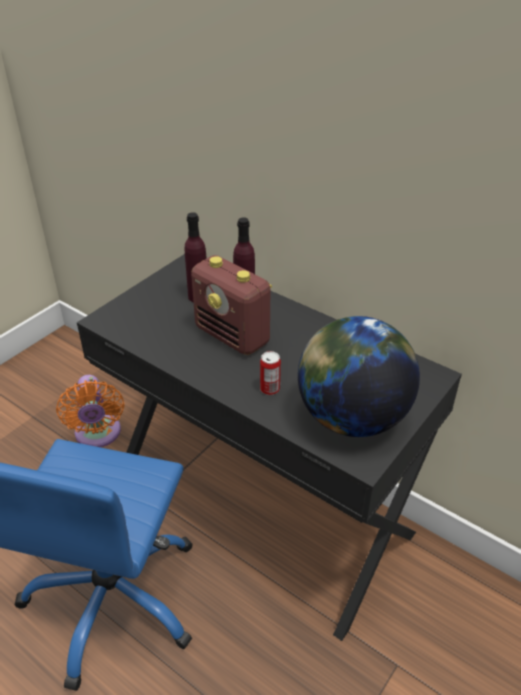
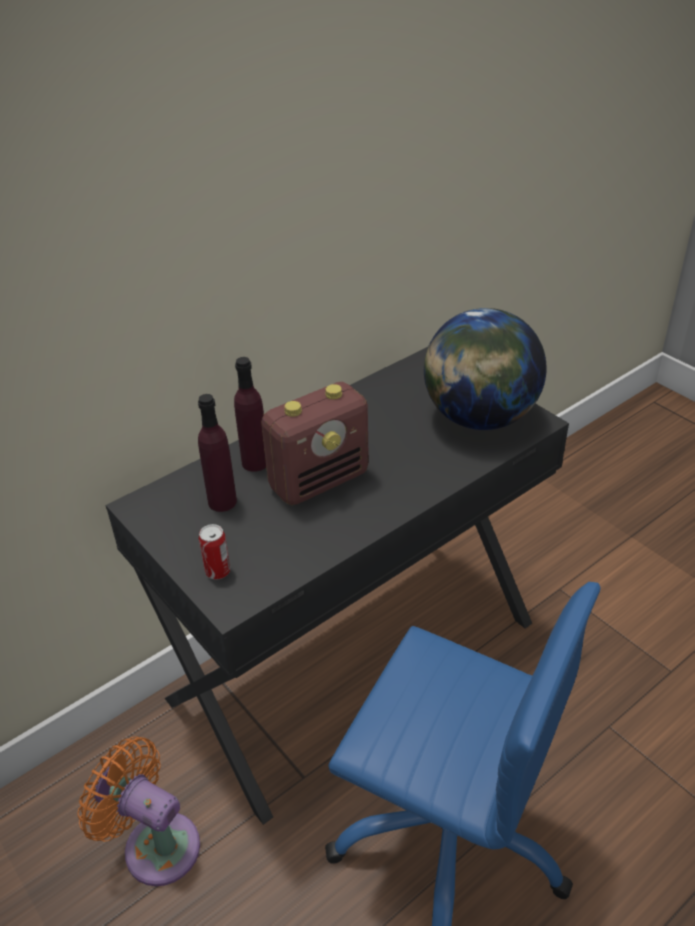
camera: 75 degrees left, 0 degrees up
orange fan [56,375,125,447] -> orange fan turned 150 degrees counterclockwise [77,736,200,886]
can [260,351,281,395] -> can moved to [199,524,230,580]

